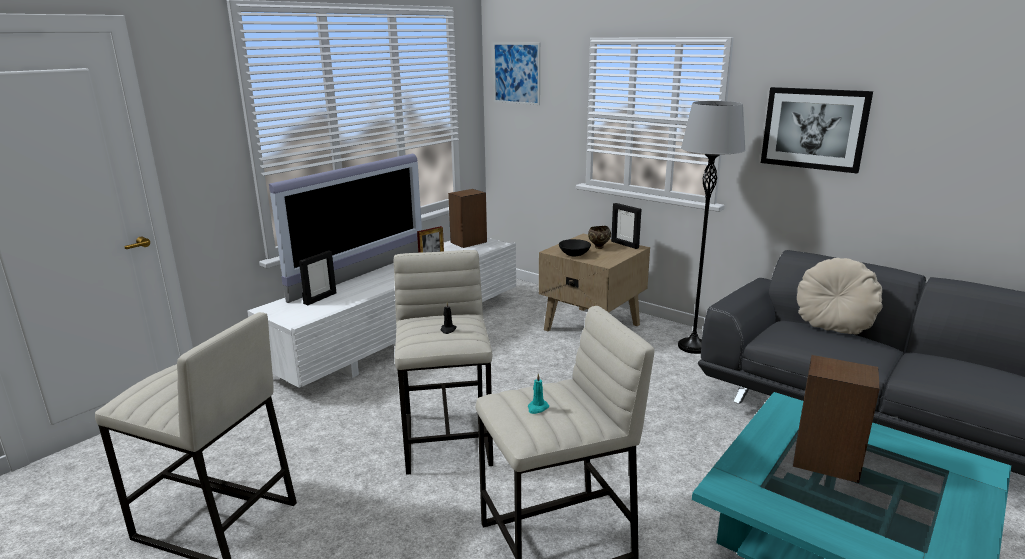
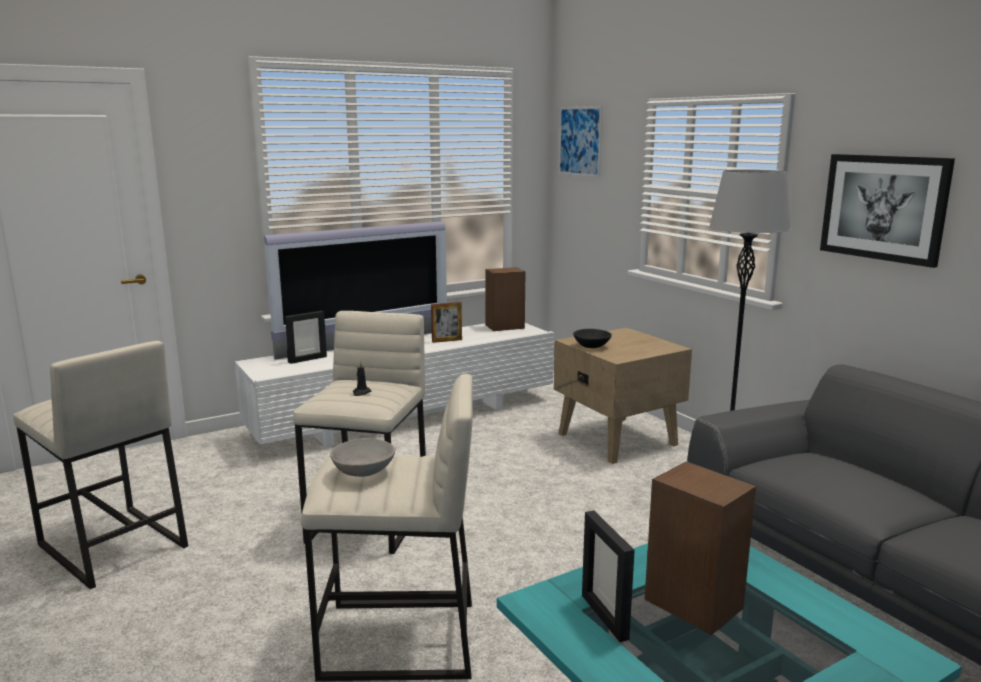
camera: 20 degrees right, 5 degrees down
turquoise candle [528,374,549,414] -> grey bowl [330,438,395,477]
brown bowl [588,226,611,249] -> none
picture frame [611,203,641,249] -> picture frame moved to [582,510,635,642]
beige pillow [797,258,883,335] -> none

